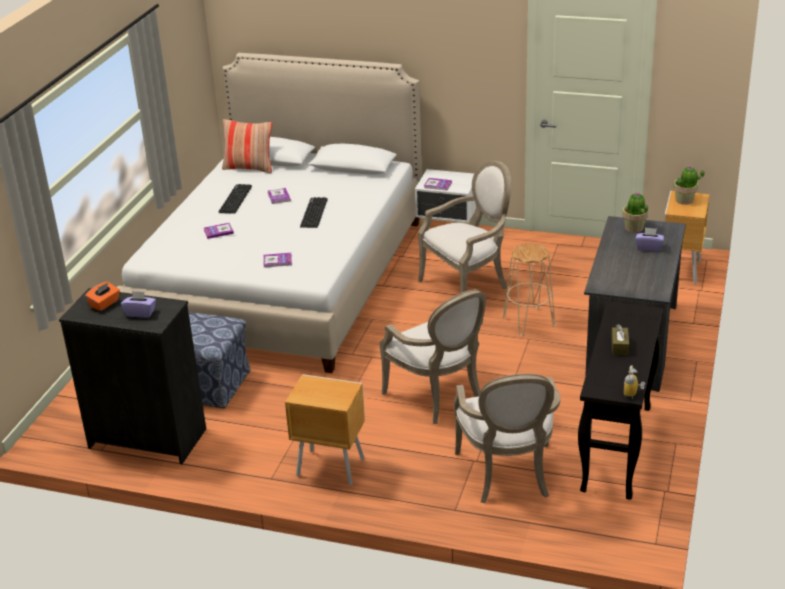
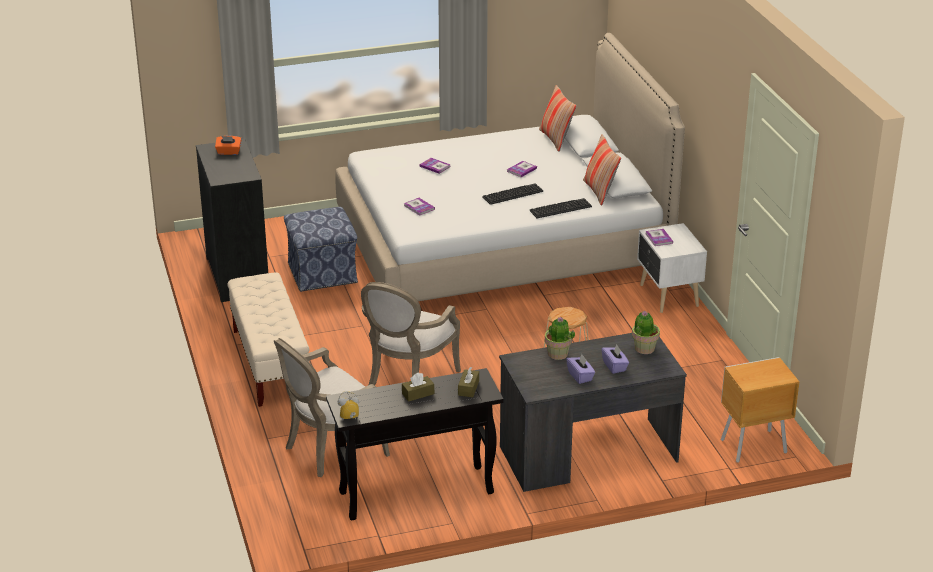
camera: 55 degrees right, 0 degrees up
purple tissue box [121,291,156,318] -> purple tissue box moved to [566,354,595,384]
keyboard [218,184,252,214] -> keyboard moved to [529,198,592,218]
brown nightstand [285,374,365,486] -> beige bench [227,272,309,407]
armchair [418,161,511,293] -> none
potted plant [674,165,704,205] -> potted plant moved to [545,316,575,360]
none -> brown tissue box [458,367,479,397]
none -> pillow [583,134,621,205]

